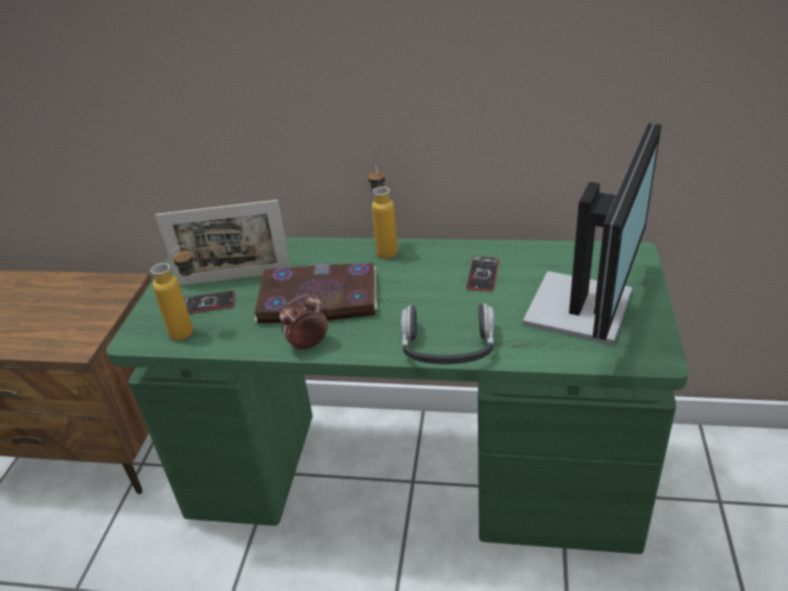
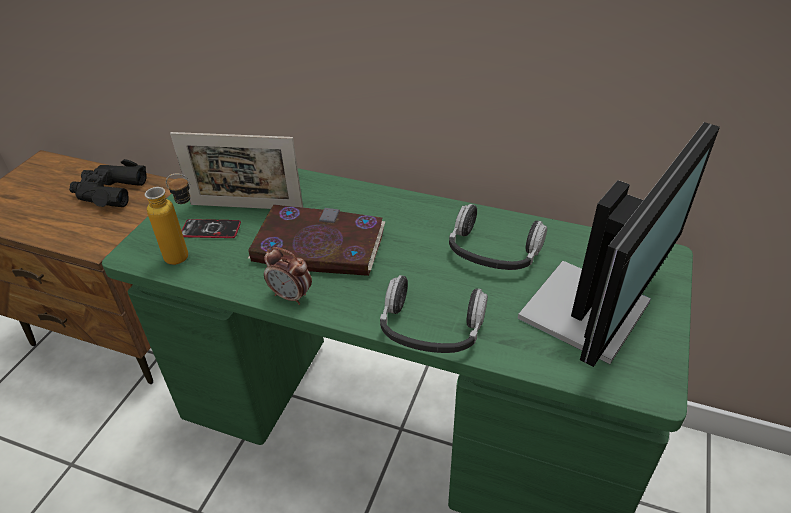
camera: 10 degrees right, 5 degrees up
alarm clock [279,294,328,353] -> alarm clock turned 135 degrees counterclockwise [264,247,312,305]
bottle [368,165,398,259] -> none
phone [466,257,499,291] -> headphones [449,204,547,270]
none -> black binoculars [69,159,147,207]

